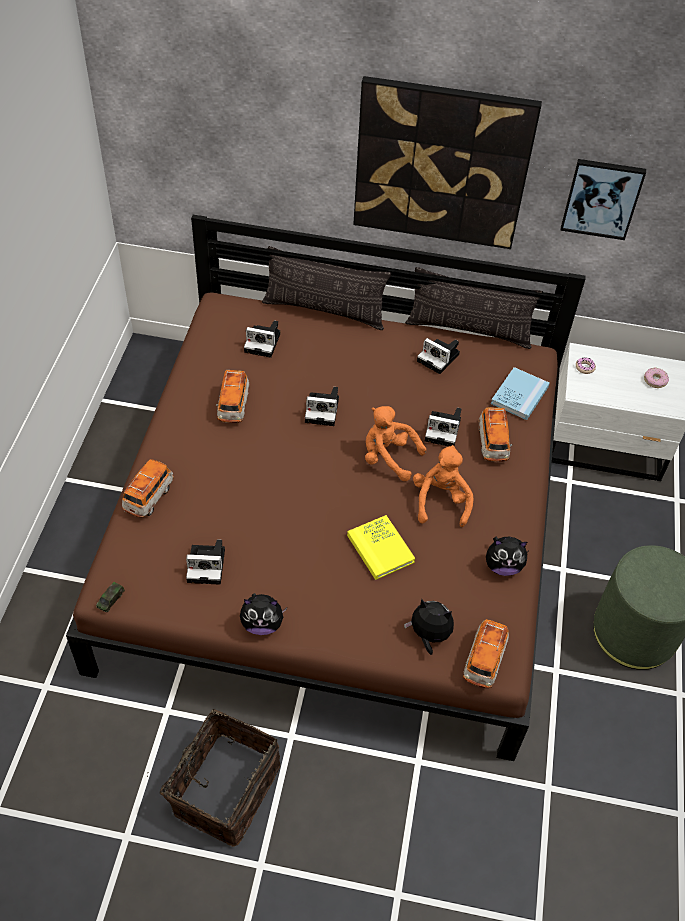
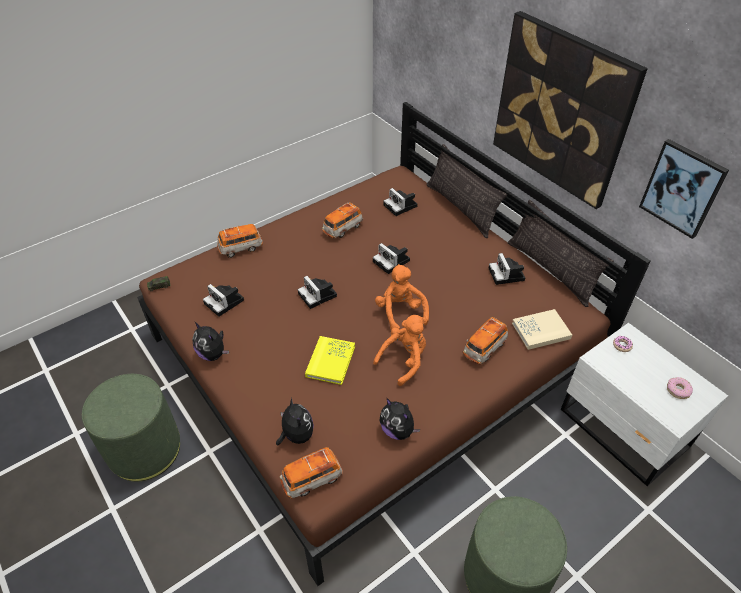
camera: 45 degrees right, 5 degrees down
basket [147,709,280,847] -> green ottoman [82,374,180,481]
camera [425,408,461,447] -> camera moved to [298,276,337,309]
blue book [491,367,549,420] -> beige book [512,309,572,350]

